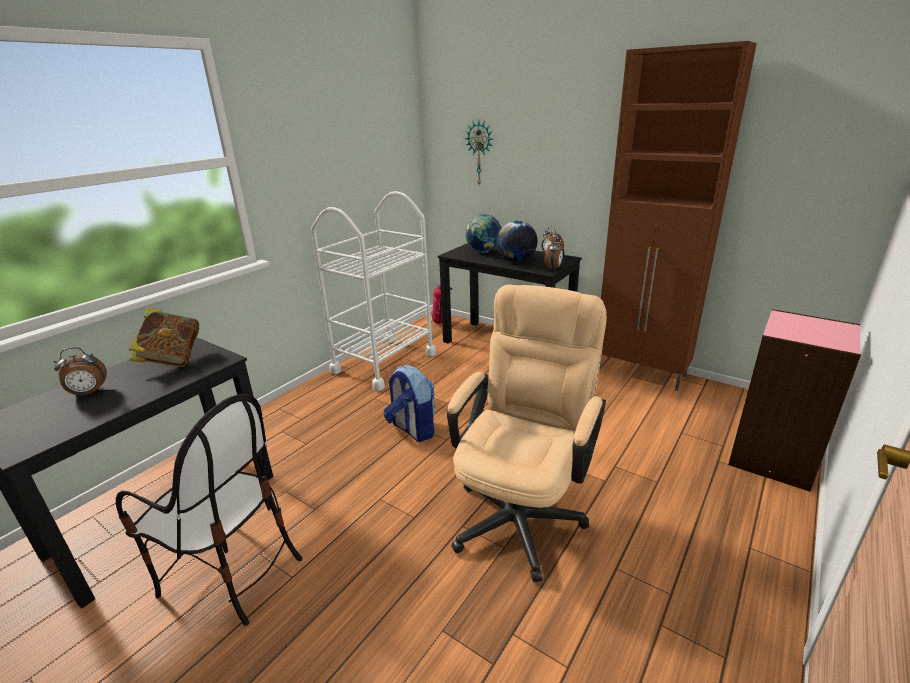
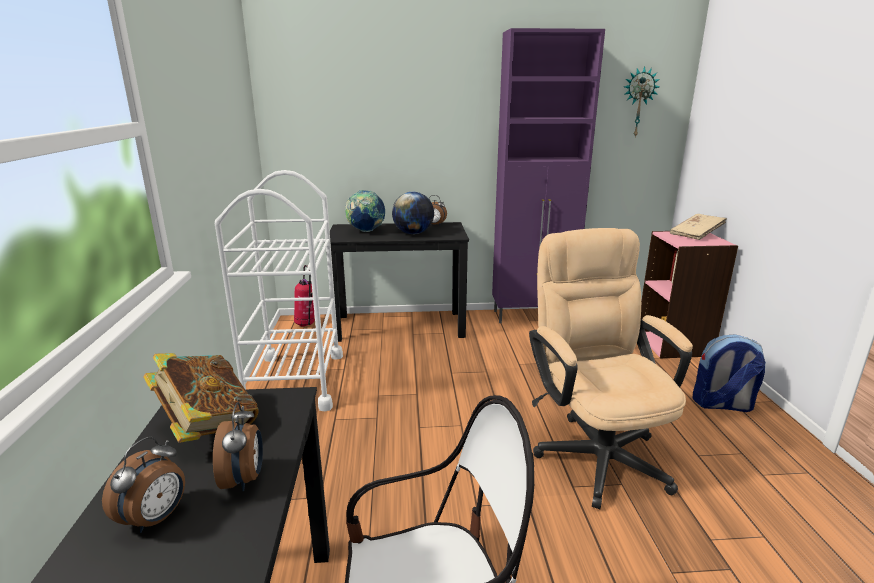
camera: 40 degrees left, 5 degrees down
backpack [384,365,435,442] -> backpack moved to [692,334,766,412]
wall clock [464,119,493,185] -> wall clock moved to [624,67,660,137]
alarm clock [545,236,564,270] -> alarm clock moved to [213,402,263,491]
brown cabinet [599,41,757,391] -> purple cabinet [492,28,605,323]
none -> beige book [670,214,727,240]

